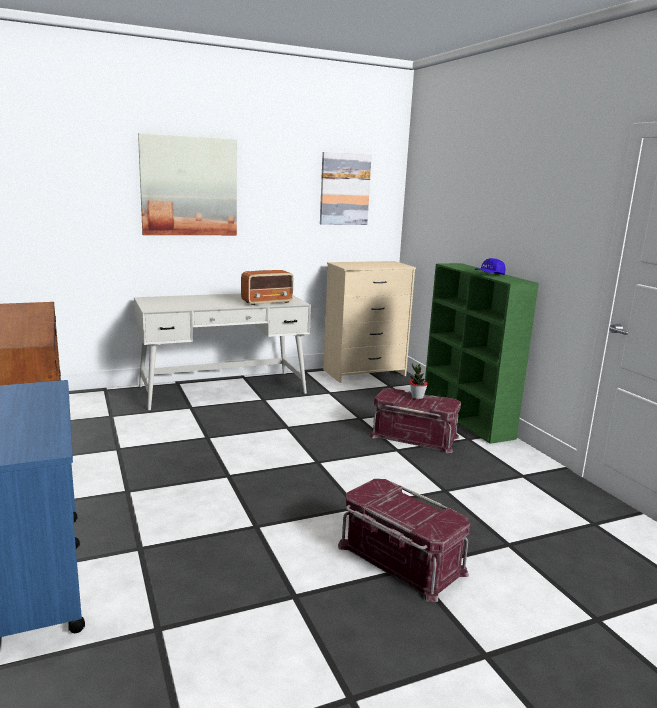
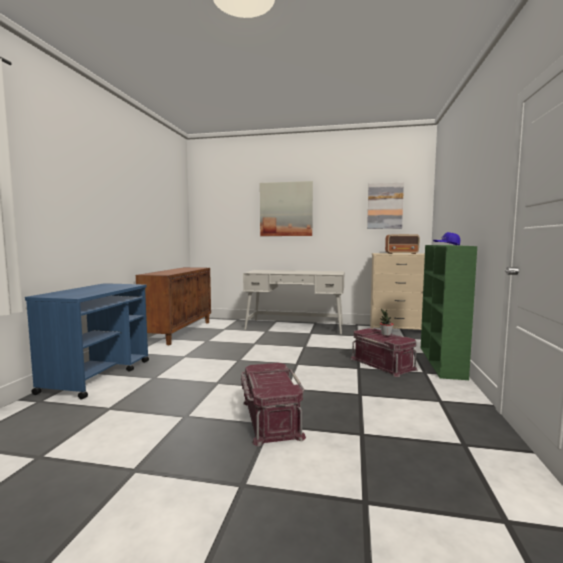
camera: 35 degrees right, 10 degrees down
radio [241,270,293,305] -> radio moved to [385,234,420,254]

